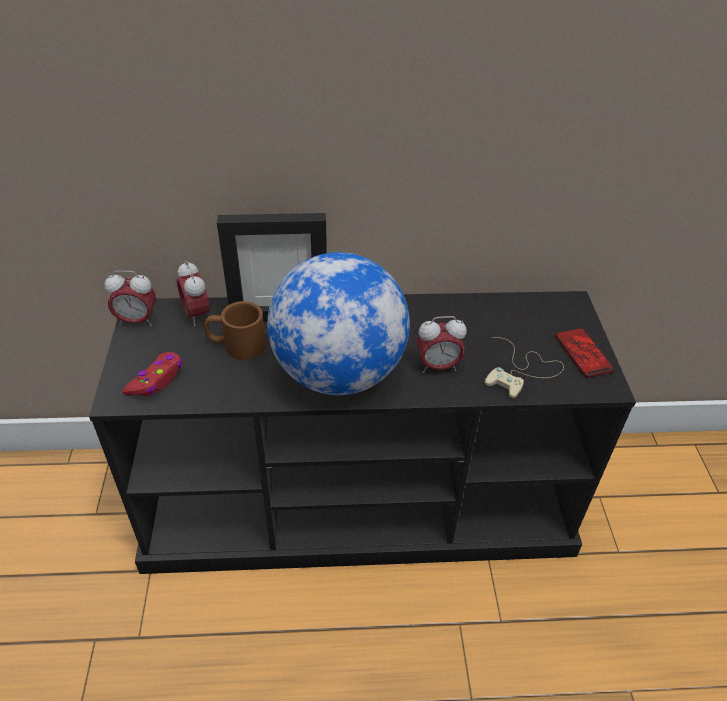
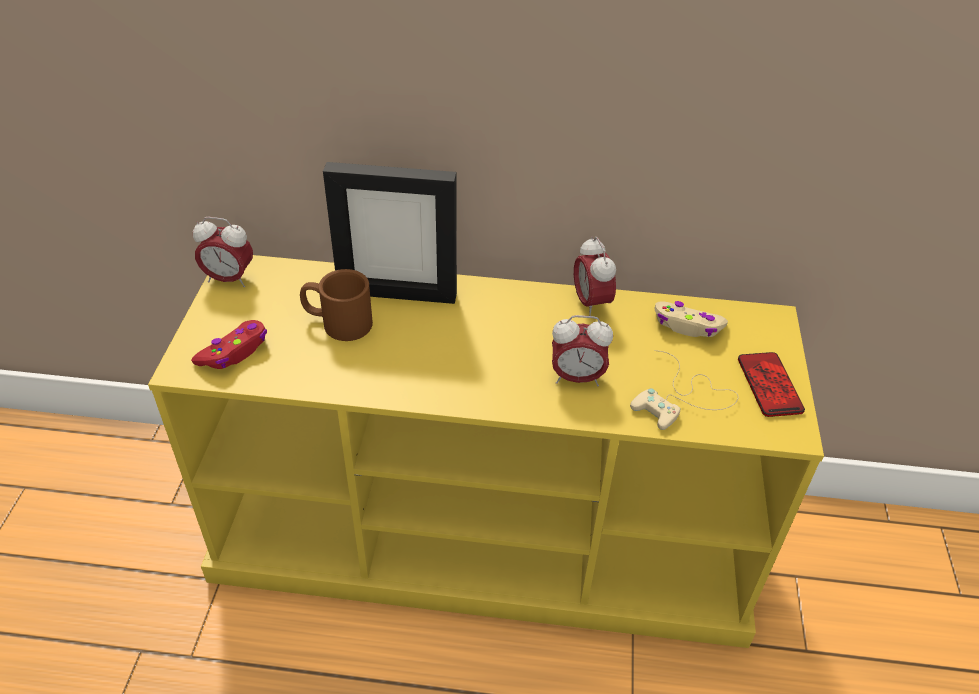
camera: 10 degrees right, 0 degrees up
black tv stand [89,291,636,574] -> yellow tv stand [148,255,824,648]
alarm clock [177,261,210,326] -> alarm clock moved to [574,236,616,316]
globe [267,252,410,395] -> none
none -> beige game controller [655,301,728,337]

